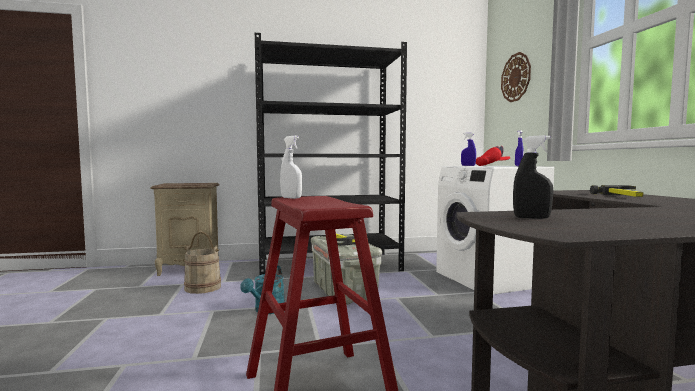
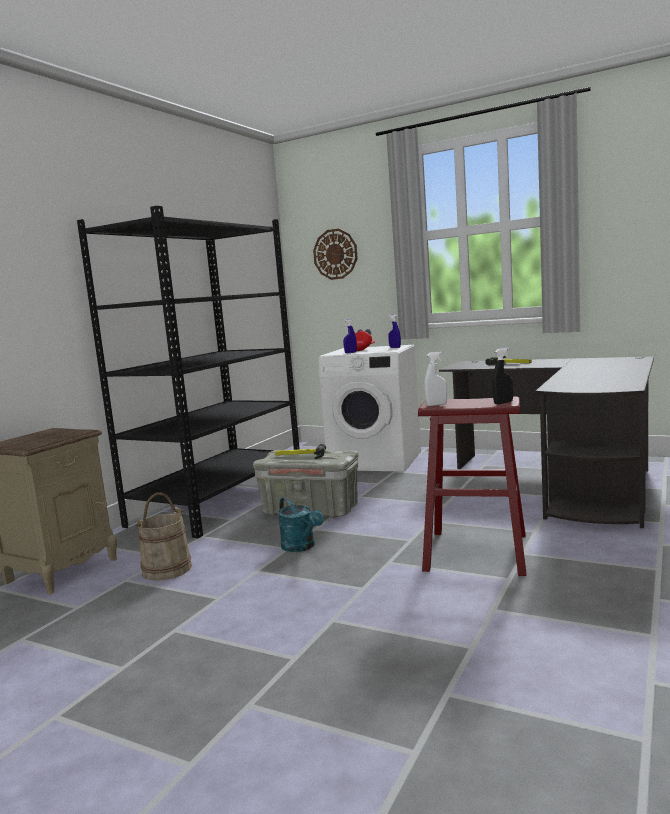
camera: 50 degrees left, 5 degrees up
black spray bottle [513,135,554,219] -> black spray bottle moved to [492,348,513,404]

